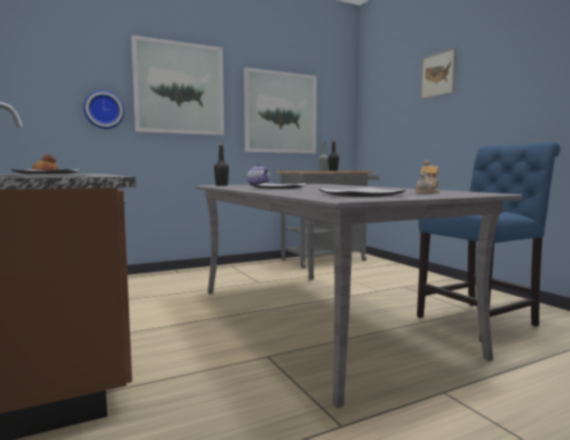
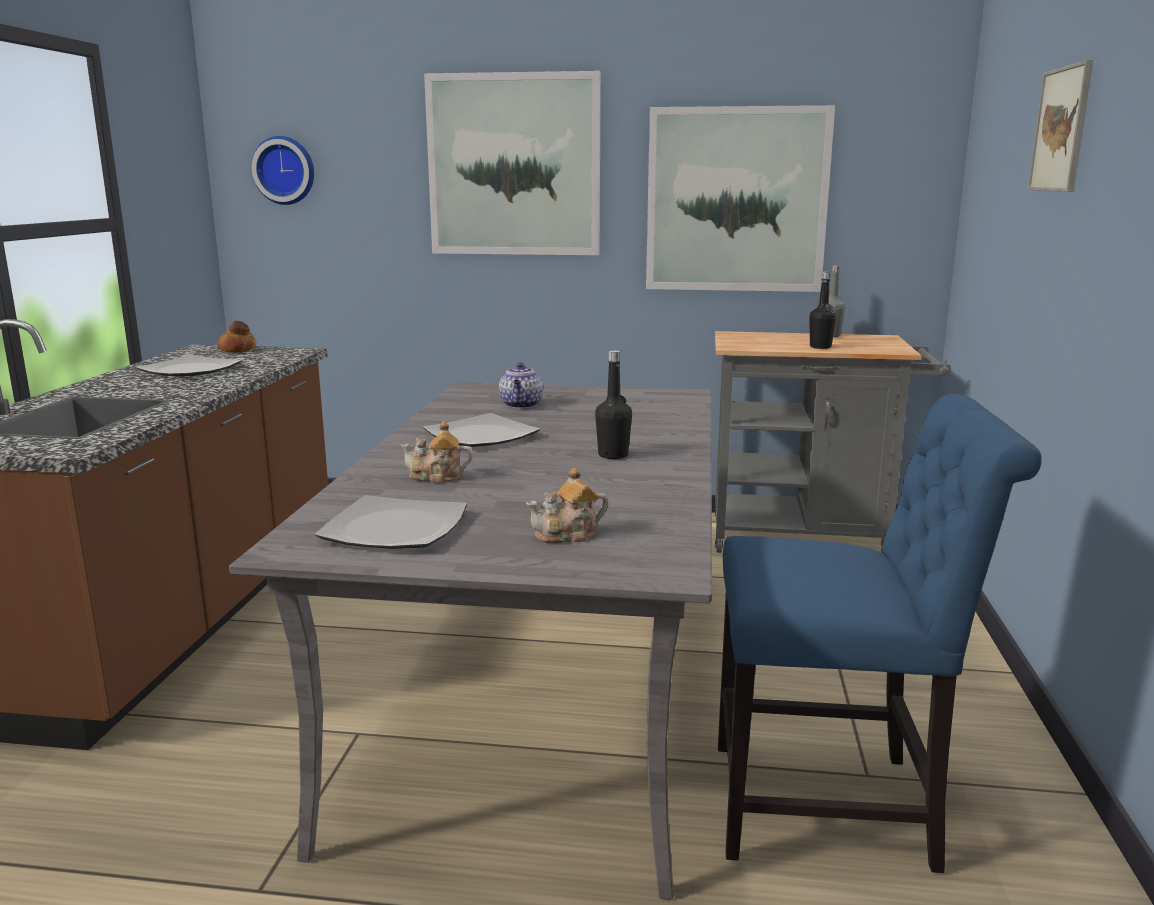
camera: 35 degrees right, 10 degrees up
wall clock [83,90,124,129] -> wall clock moved to [251,136,314,205]
black bottle [214,141,229,186] -> black bottle moved to [595,350,632,459]
none -> teapot [400,421,473,483]

